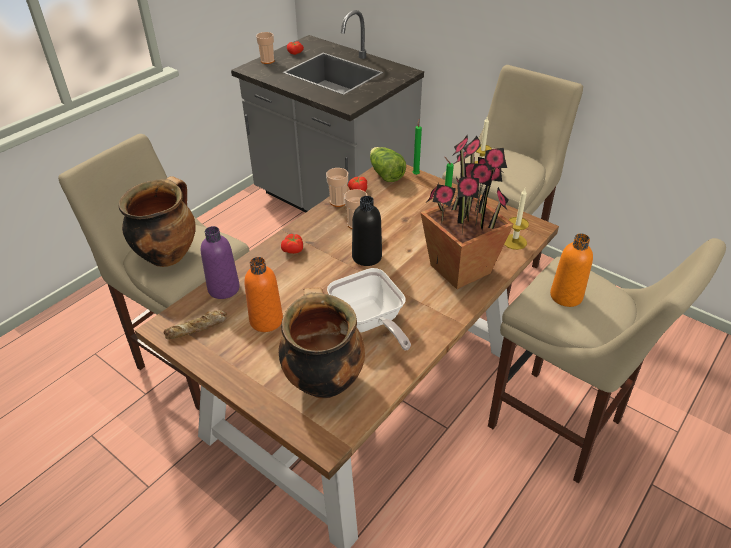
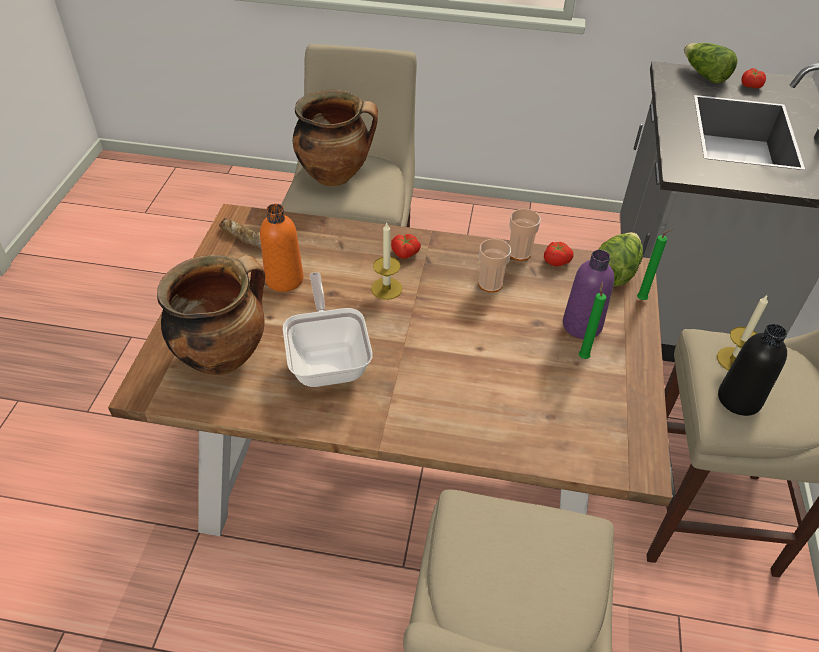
camera: 60 degrees right, 5 degrees up
purple bottle [201,226,240,299] -> purple bottle moved to [563,250,614,339]
cup [256,32,275,64] -> lettuce [684,43,737,84]
frying pan [327,268,411,350] -> frying pan turned 135 degrees clockwise [283,272,372,387]
black bottle [352,196,382,266] -> black bottle moved to [718,324,787,416]
potted plant [420,135,514,289] -> none
candle [504,189,529,250] -> candle moved to [371,222,403,300]
orange bottle [550,233,593,307] -> none

